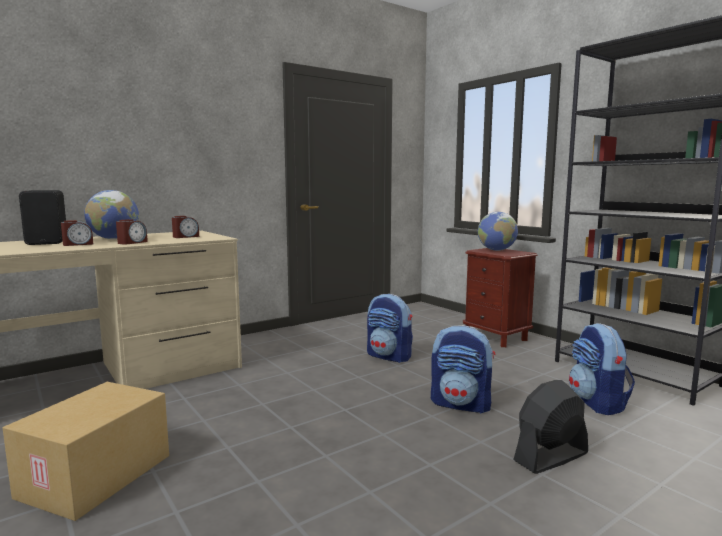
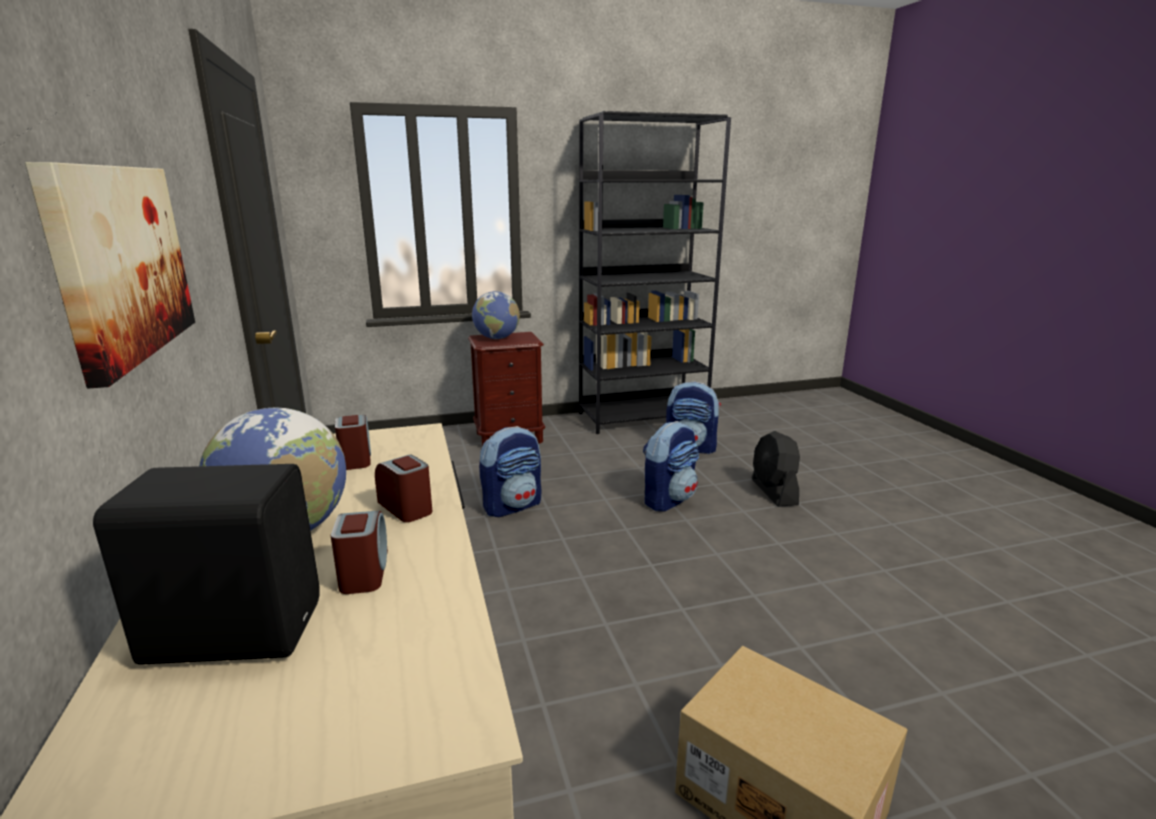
camera: 70 degrees left, 10 degrees up
none -> picture [25,162,195,389]

